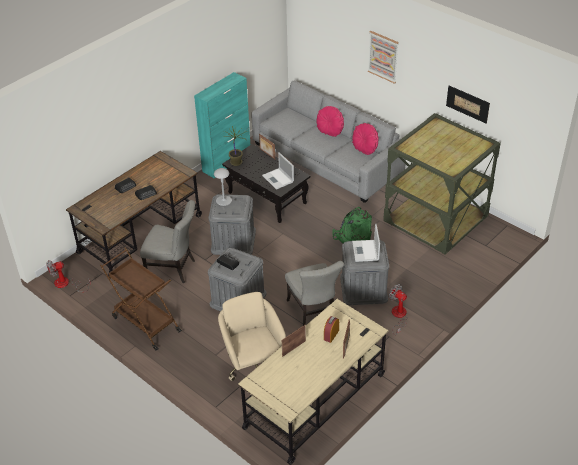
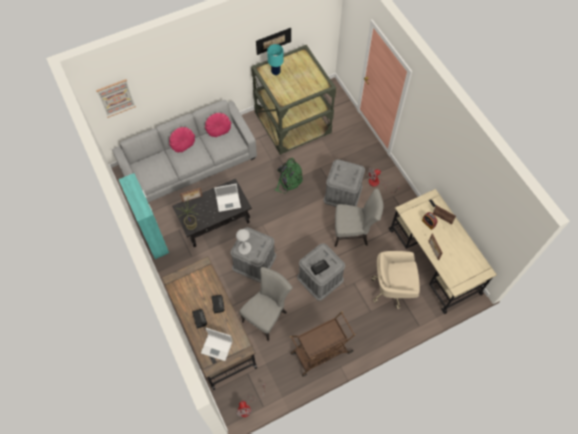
camera: 70 degrees left, 20 degrees up
laptop [352,223,380,262] -> laptop moved to [201,328,233,361]
picture [368,31,399,84] -> picture moved to [96,79,136,118]
none -> turquoise table lamp [267,44,284,75]

